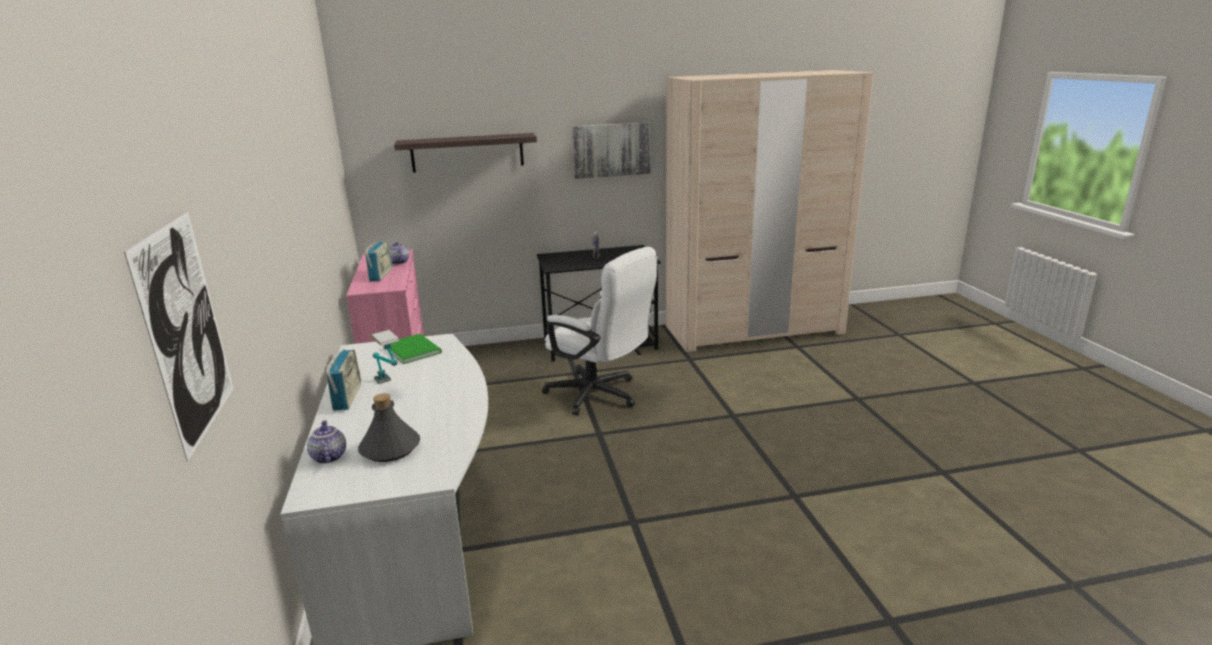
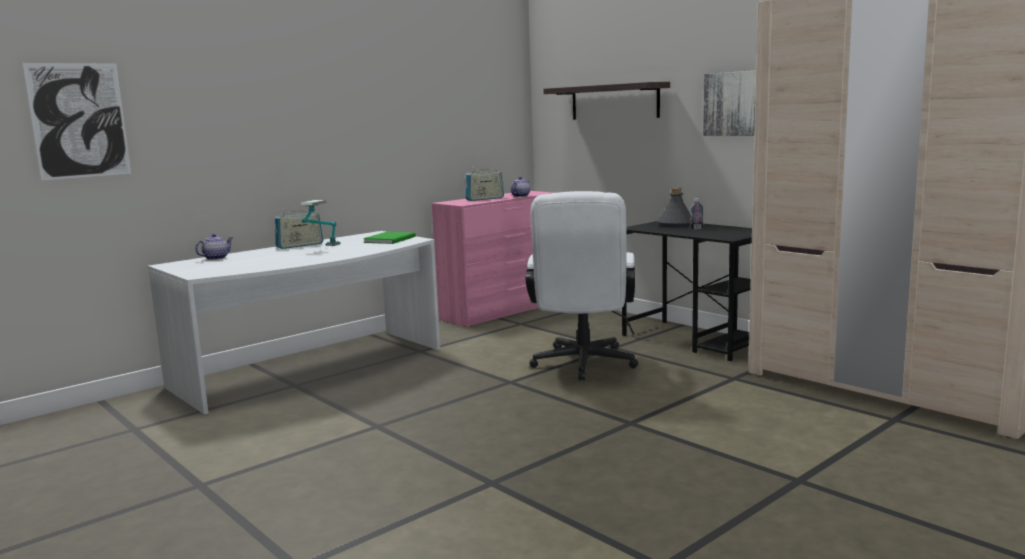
camera: 60 degrees right, 10 degrees down
grey bottle [358,393,420,462] -> grey bottle moved to [657,188,691,227]

